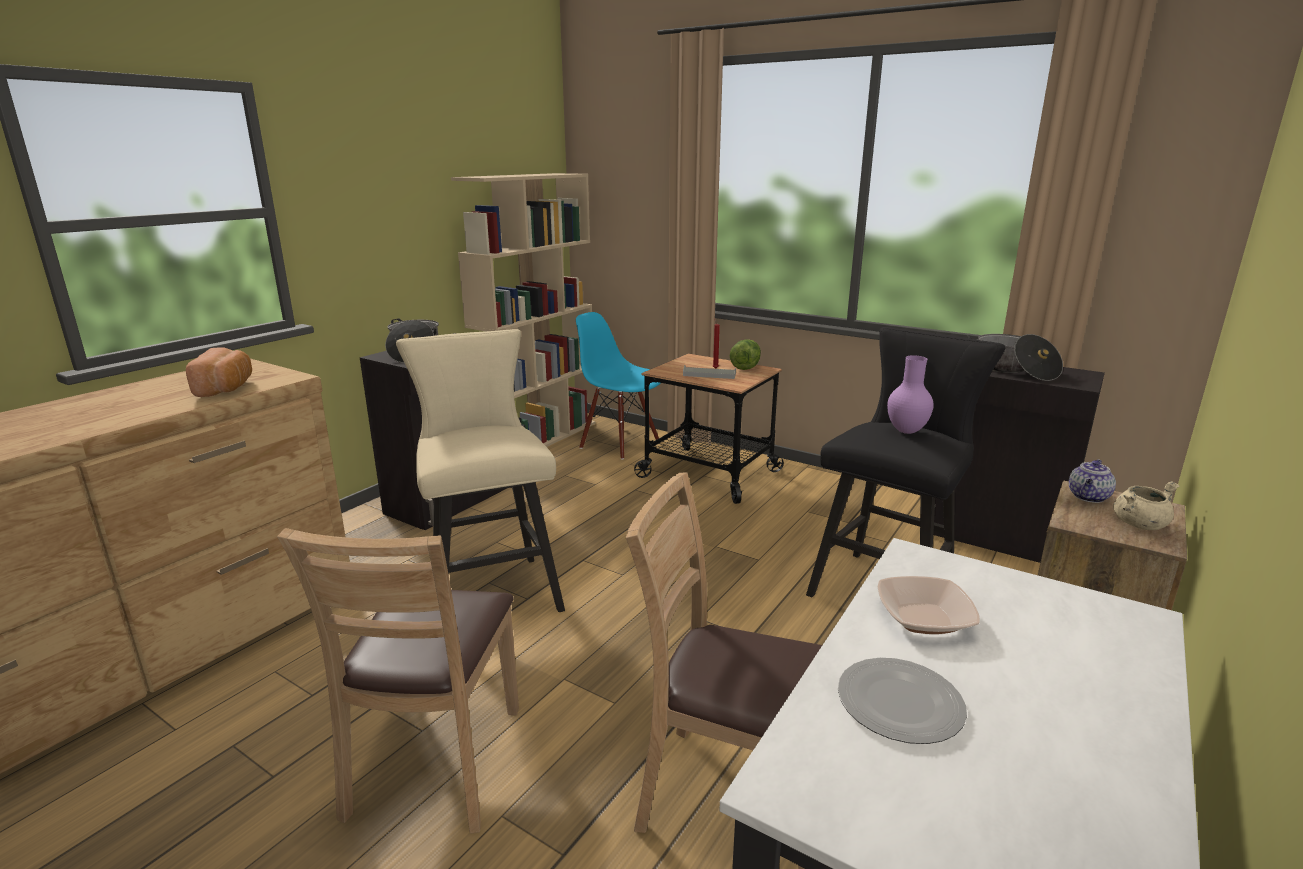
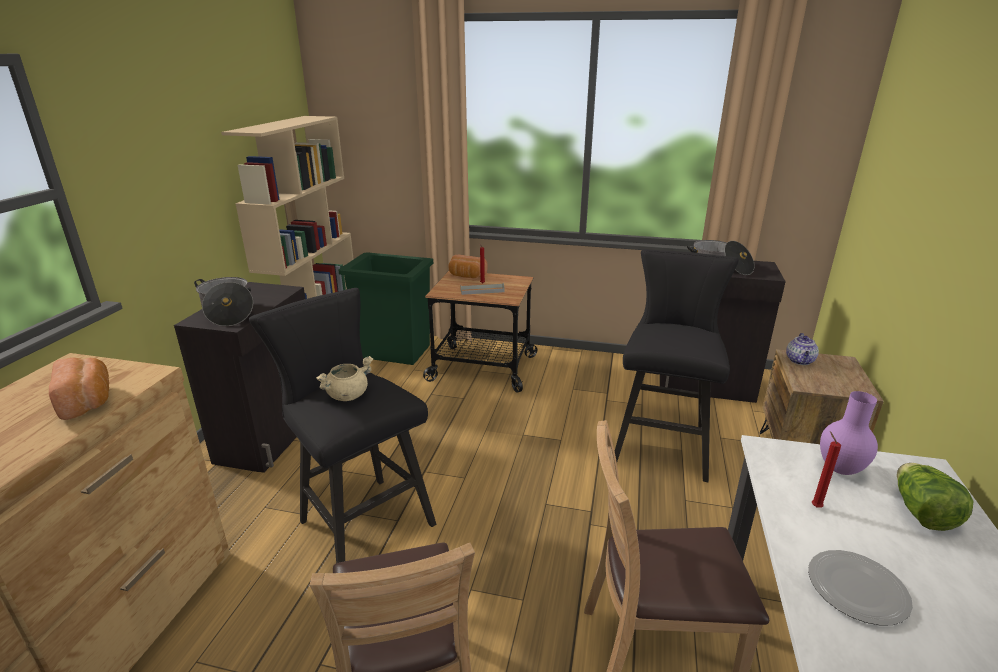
camera: 20 degrees left, 5 degrees up
beige stool [396,329,565,612] -> black stool [249,288,436,563]
blue chair [576,312,660,460] -> green trash can [338,253,433,365]
lettuce [730,339,761,370] -> lettuce moved to [897,463,974,531]
bowl [877,576,980,634] -> red candle [812,431,841,508]
purple vase [887,355,934,434] -> purple vase moved to [820,391,878,475]
beige cooking pot [1113,481,1179,530] -> beige cooking pot moved to [316,356,373,401]
none -> bread [449,255,487,278]

